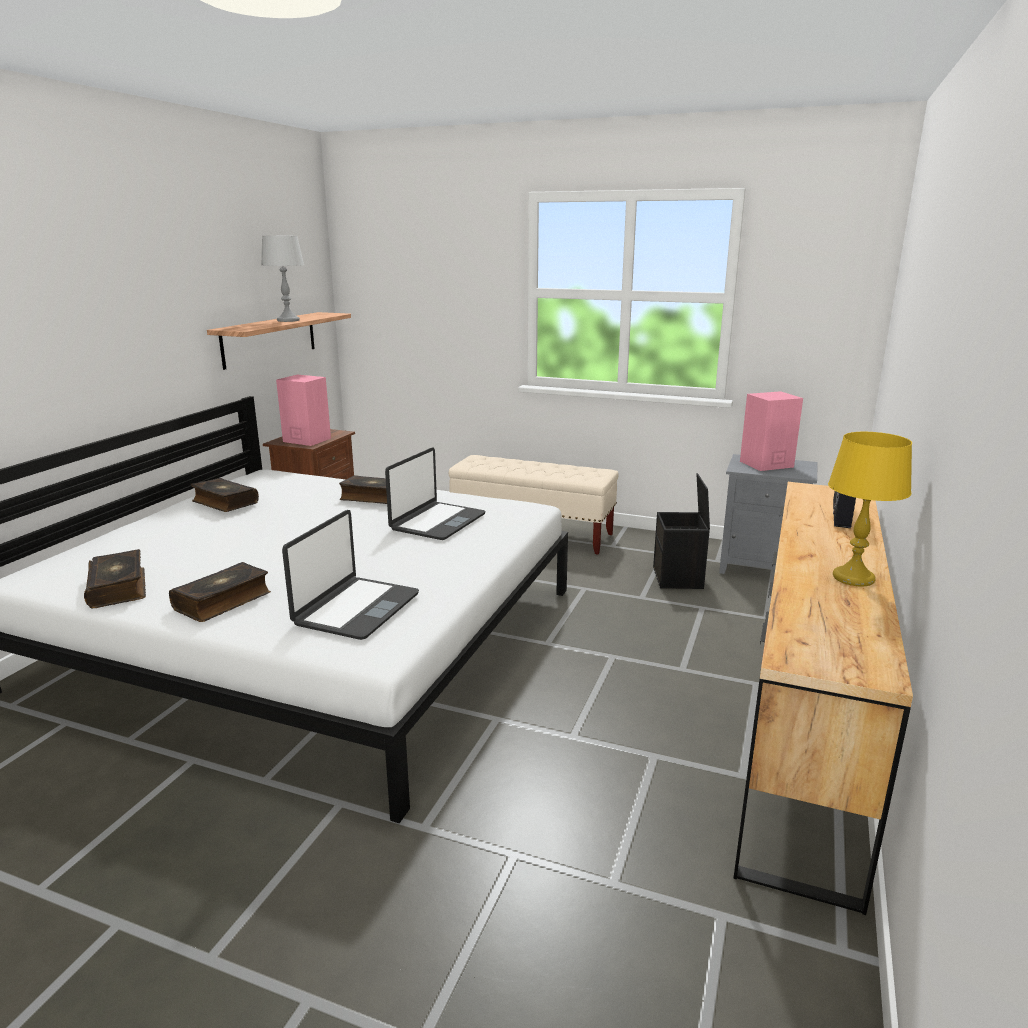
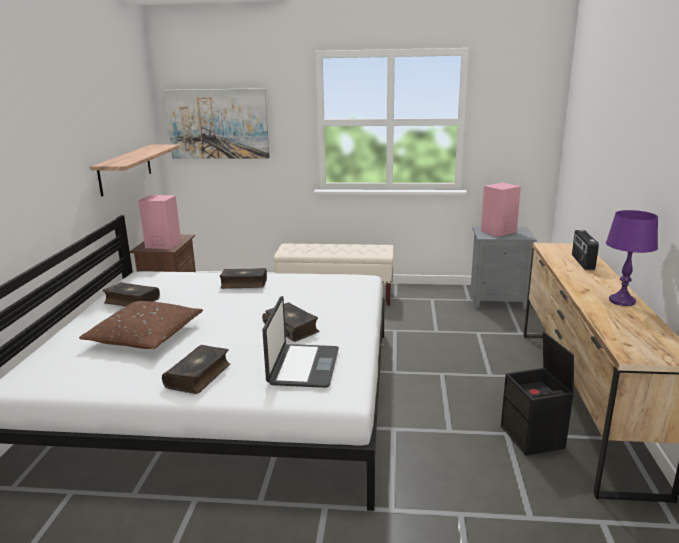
camera: 15 degrees left, 0 degrees up
book [84,549,146,608] -> book moved to [262,303,319,342]
grey table lamp [261,236,304,322] -> none
laptop [385,447,485,540] -> none
black storage box [653,473,710,589] -> black storage box moved to [501,331,574,456]
yellow table lamp [828,432,912,586] -> purple table lamp [606,210,658,306]
none -> brown pillow [79,301,203,349]
none -> picture [164,88,269,159]

